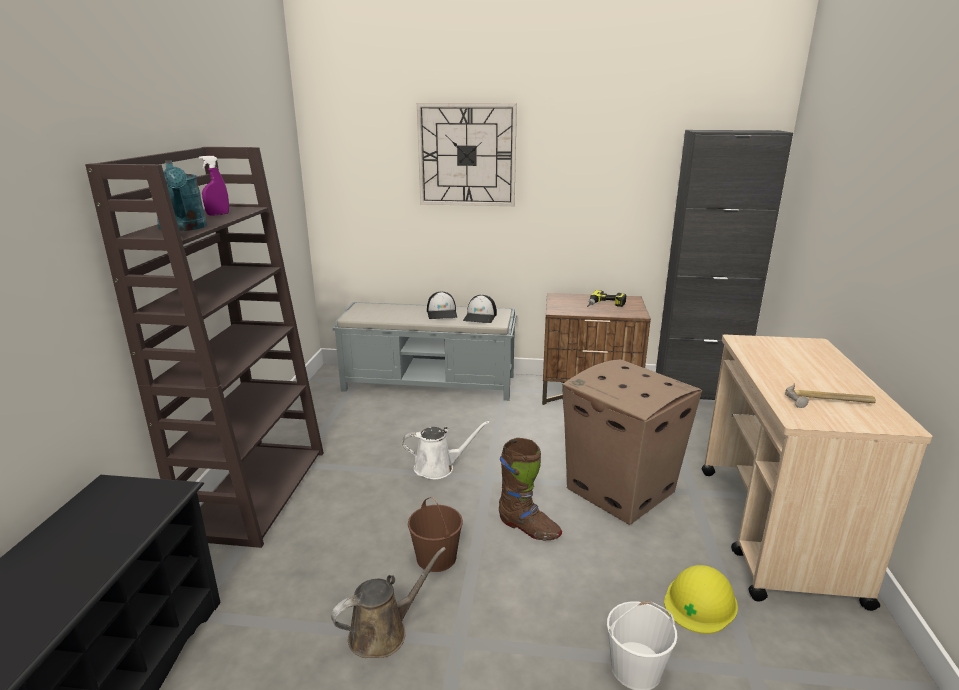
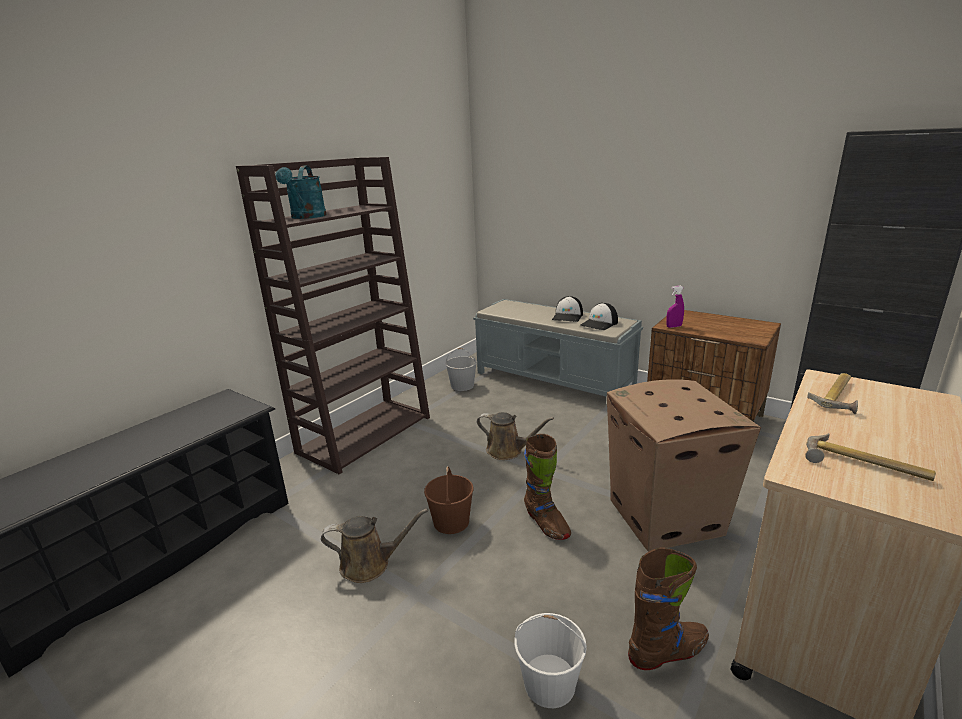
camera: 30 degrees right, 0 degrees up
purple spray bottle [199,156,229,216] -> purple spray bottle moved to [666,286,684,328]
white watering can [402,421,489,480] -> brown watering can [477,412,554,460]
wall clock [417,103,517,206] -> none
power drill [587,290,626,307] -> none
yellow hard hat [664,565,738,634] -> brown boot [628,547,709,670]
none -> white bucket [445,348,477,391]
none -> hammer [807,373,858,414]

